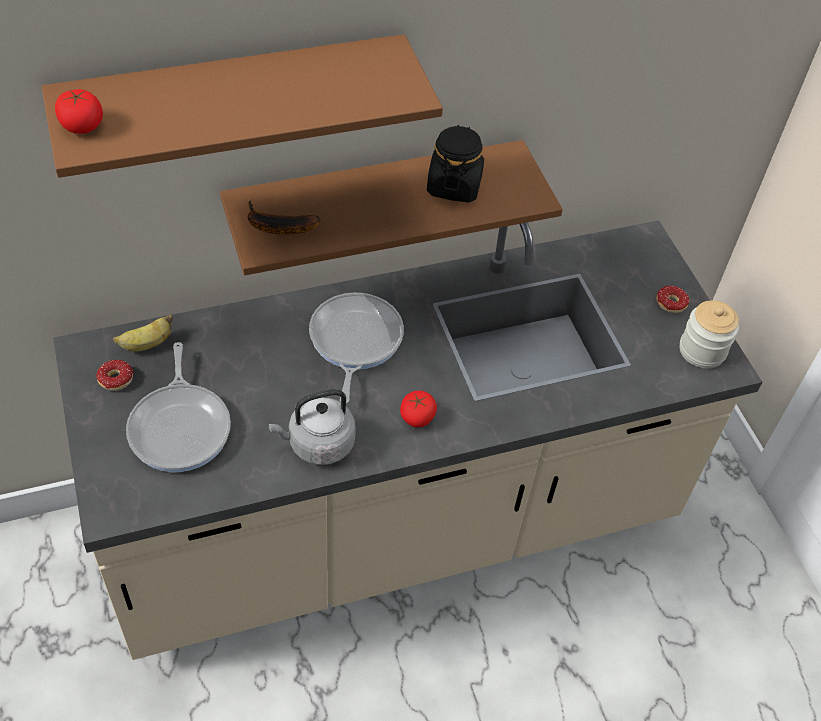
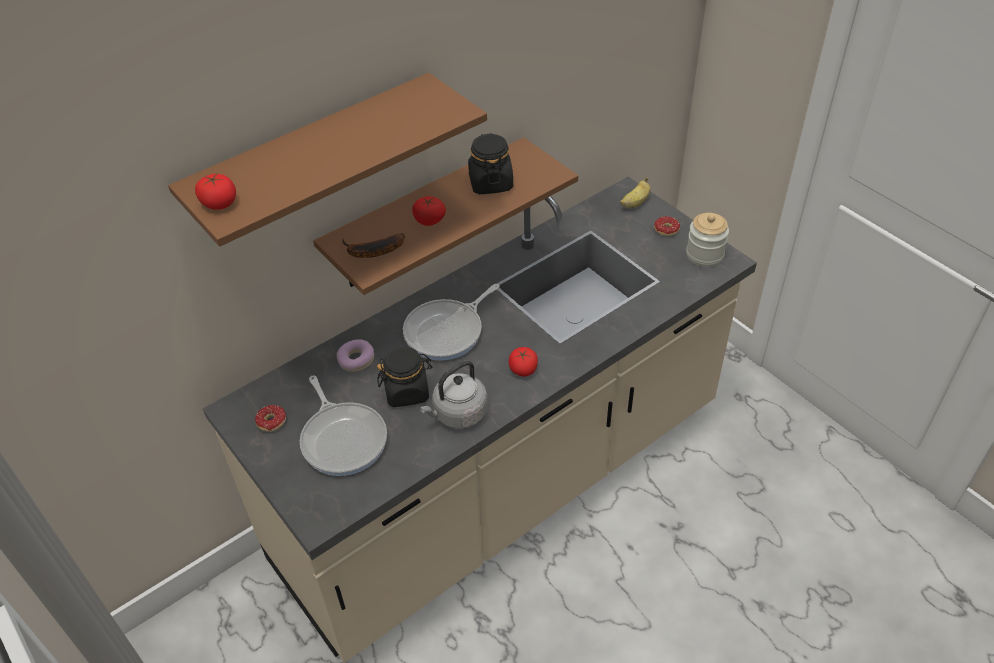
camera: 15 degrees left, 5 degrees down
banana [113,315,173,352] -> banana moved to [620,177,651,209]
frying pan [309,293,404,403] -> frying pan turned 120 degrees counterclockwise [403,284,500,361]
none -> donut [337,339,374,372]
none -> black jar [377,346,432,407]
none -> tomato [412,196,446,226]

